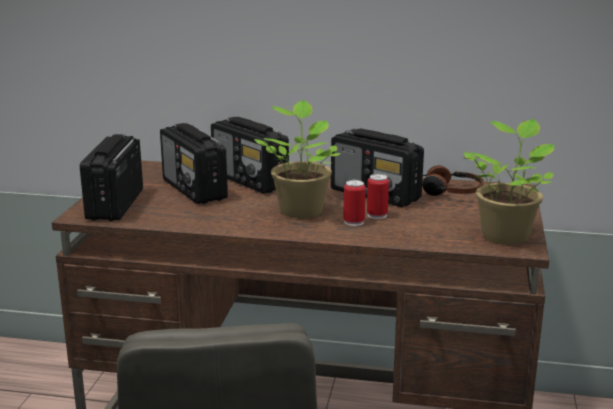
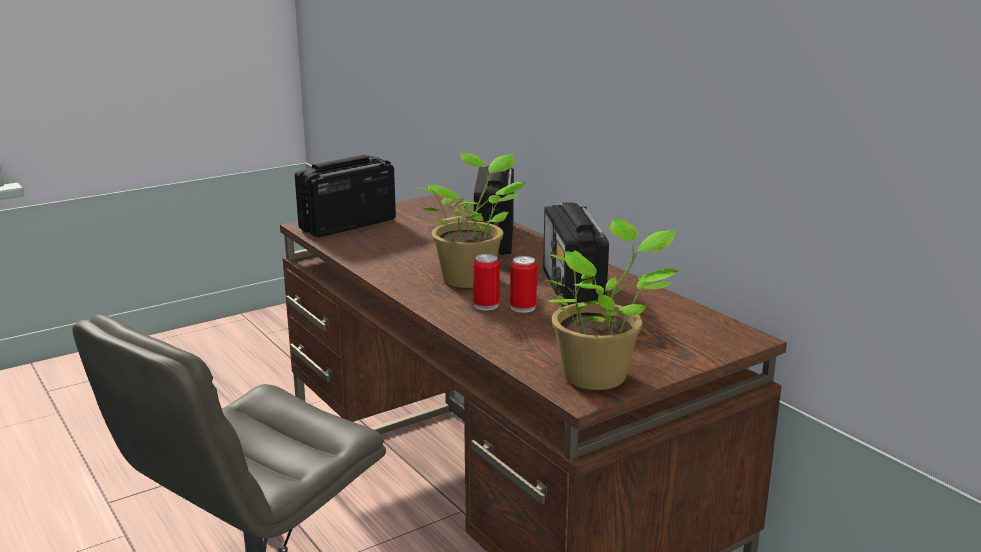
camera: 45 degrees right, 0 degrees up
radio [160,123,228,204] -> none
headphones [422,165,484,196] -> none

